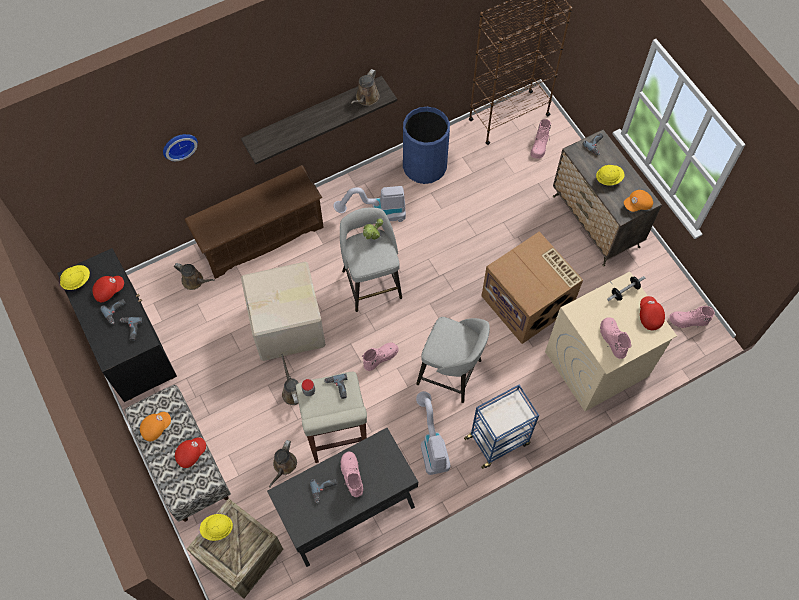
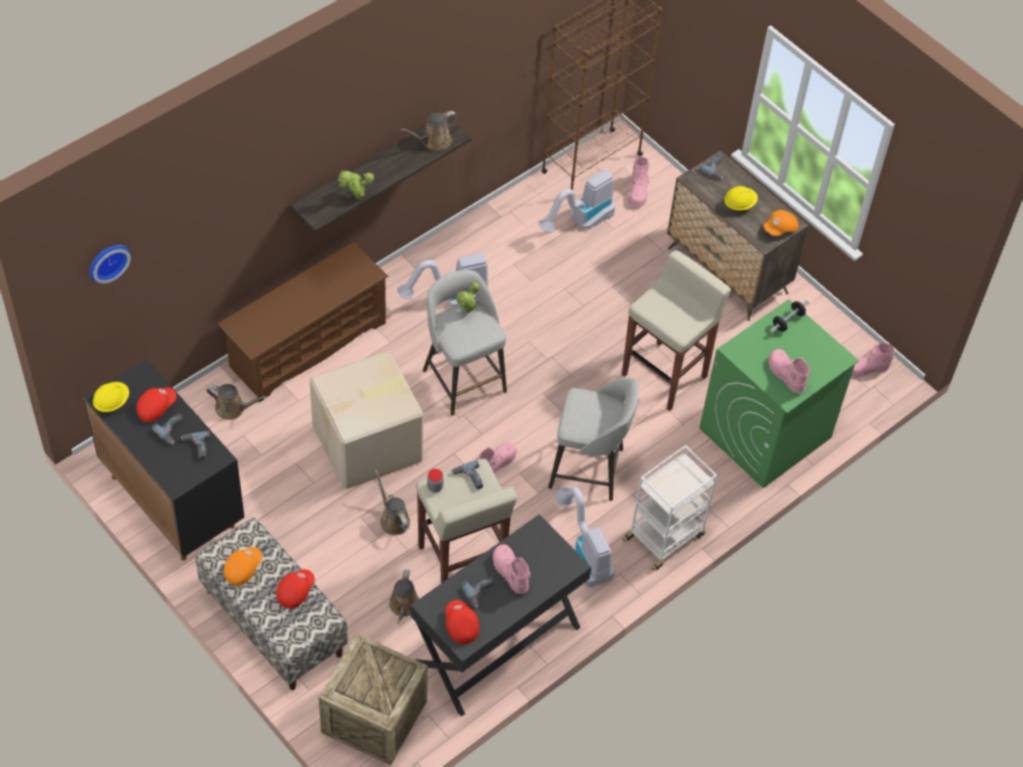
camera: 15 degrees left, 10 degrees down
wall clock [163,134,198,161] -> wall clock moved to [89,245,131,284]
yellow hard hat [200,514,233,541] -> none
brown watering can [351,69,379,106] -> brown watering can turned 45 degrees clockwise [400,111,457,150]
blue trash can [403,107,450,184] -> none
blue cart [464,385,539,469] -> white cart [623,445,717,571]
cardboard box [482,231,583,344] -> beige stool [622,250,731,411]
beige washing machine [545,271,677,411] -> green washing machine [699,299,859,488]
red cap [640,296,665,330] -> red cap moved to [446,600,480,644]
none -> potted plant [338,170,374,199]
none -> vacuum cleaner [538,170,615,232]

